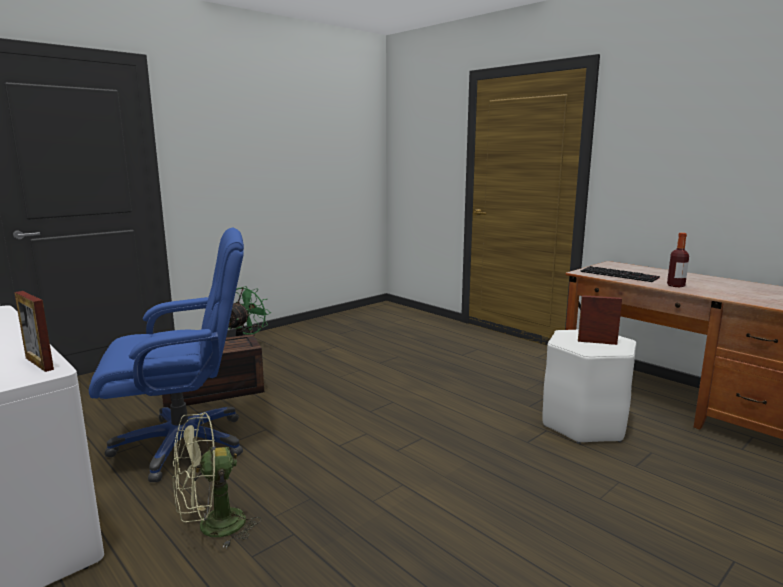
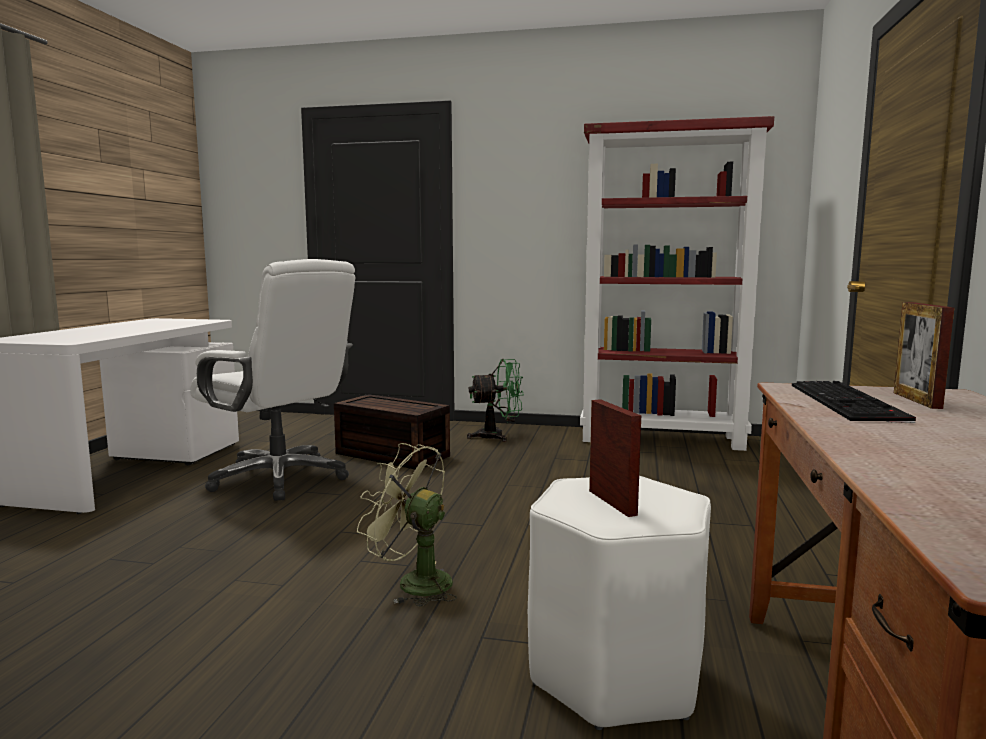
camera: 55 degrees right, 5 degrees down
picture frame [14,291,54,372] -> picture frame moved to [894,302,954,409]
blue office chair [89,228,244,482] -> white office chair [190,259,355,501]
green fan [173,412,261,548] -> green fan moved to [357,443,457,607]
bottle [667,233,689,287] -> none
none -> red bookcase [580,116,774,451]

